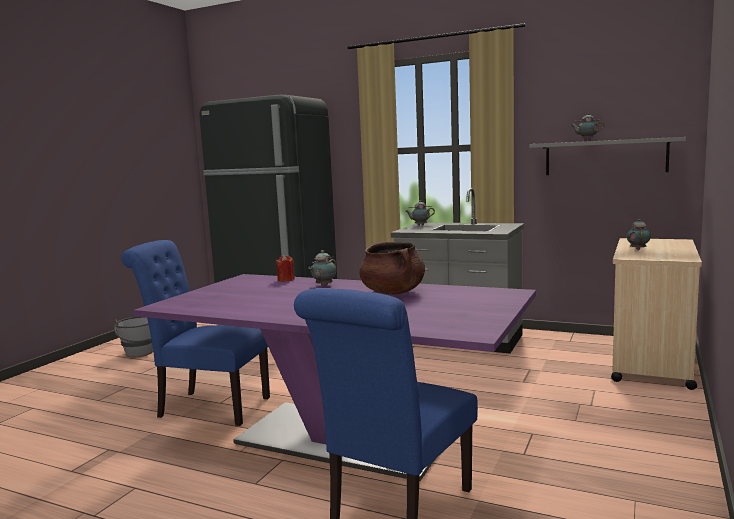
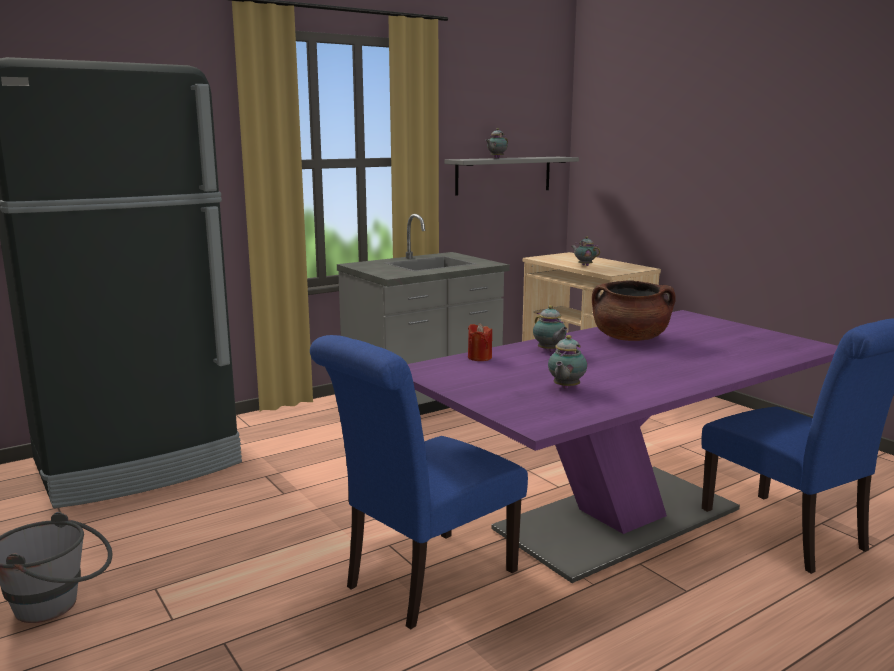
camera: 60 degrees left, 5 degrees up
teapot [405,200,435,226] -> teapot moved to [548,335,587,389]

